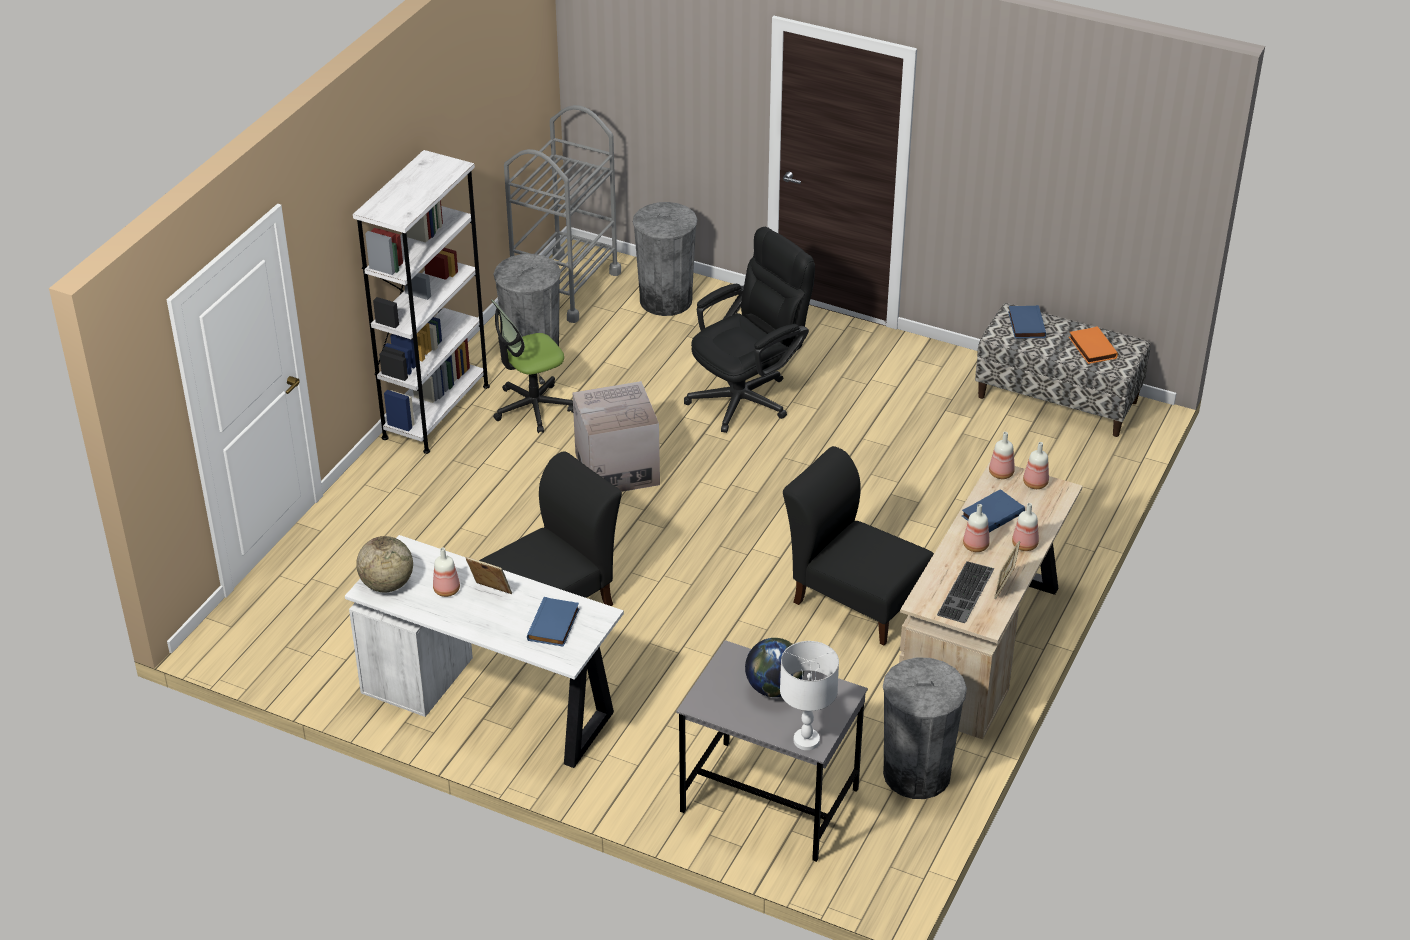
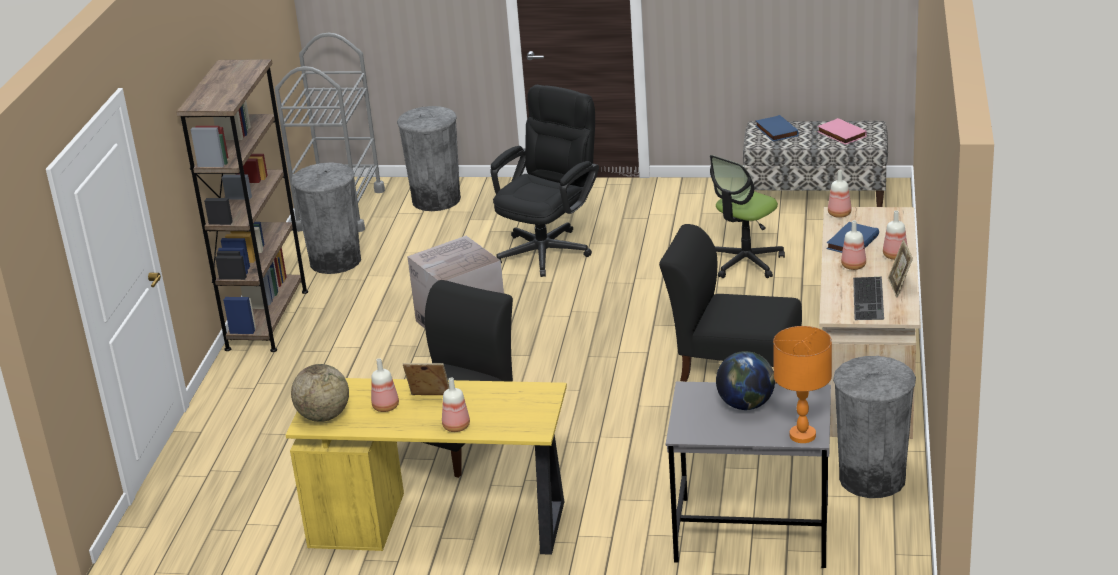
camera: 15 degrees left, 10 degrees down
white desk [345,535,624,768] -> yellow desk [286,378,567,555]
white bookcase [353,150,490,454] -> brown bookcase [176,59,308,352]
office chair [491,300,573,433] -> office chair moved to [710,155,785,278]
blue book [527,597,579,647] -> none
white table lamp [780,641,839,750] -> orange table lamp [773,326,832,443]
bottle [1023,442,1049,489] -> bottle moved to [442,377,470,432]
orange book [1069,326,1118,364] -> pink book [817,118,867,145]

